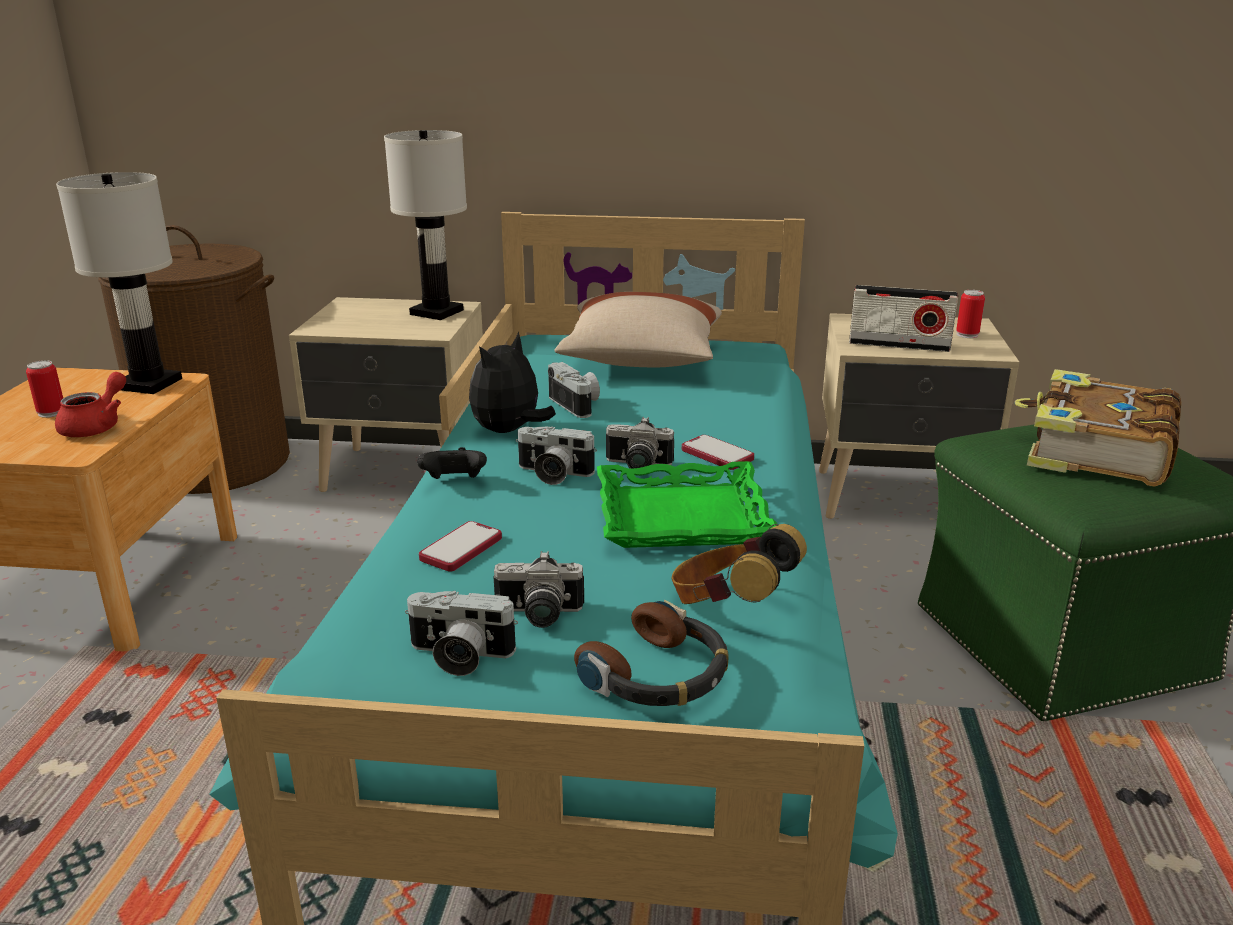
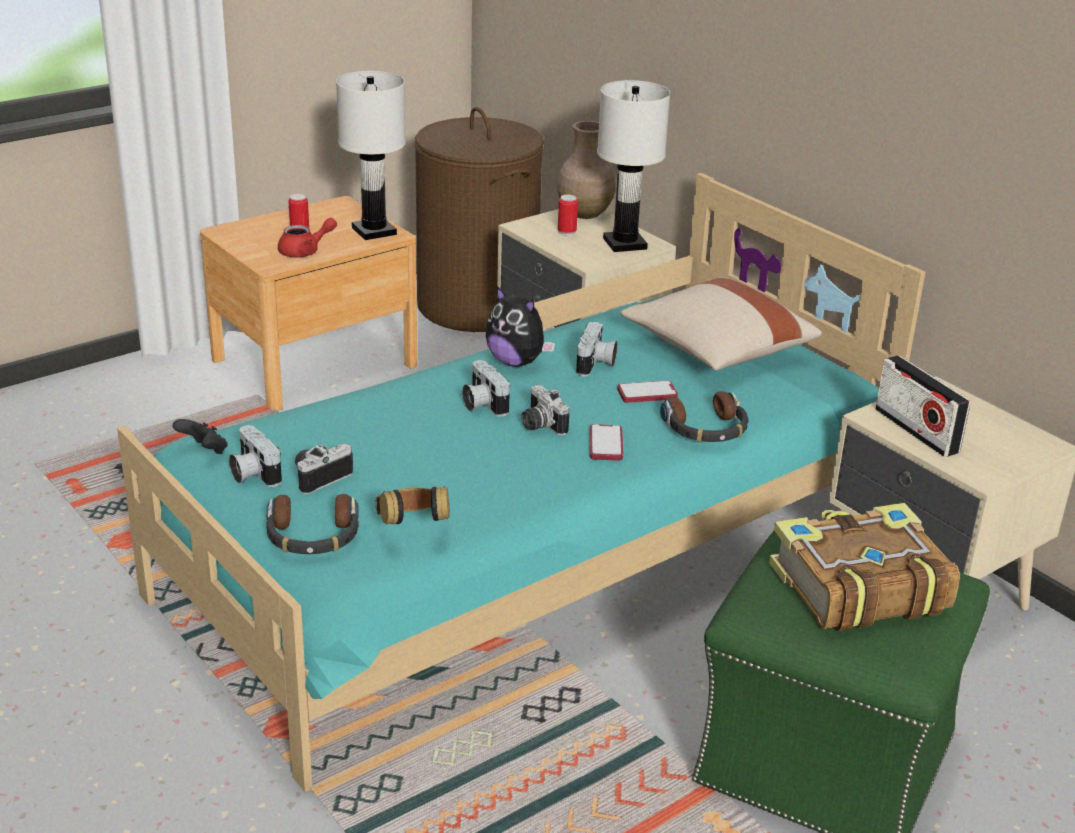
camera: 45 degrees right, 5 degrees up
black game controller [417,447,487,479] -> black game controller moved to [173,419,227,454]
phone [419,521,502,572] -> phone moved to [617,380,678,403]
plush toy [469,332,556,433] -> plush toy turned 135 degrees counterclockwise [486,285,555,367]
camera [493,551,584,628] -> camera turned 90 degrees clockwise [295,443,353,494]
green tray [597,461,777,548] -> none
can [956,290,985,338] -> can moved to [558,194,578,236]
none -> brown vase [557,121,615,219]
none -> headphones [660,391,749,442]

